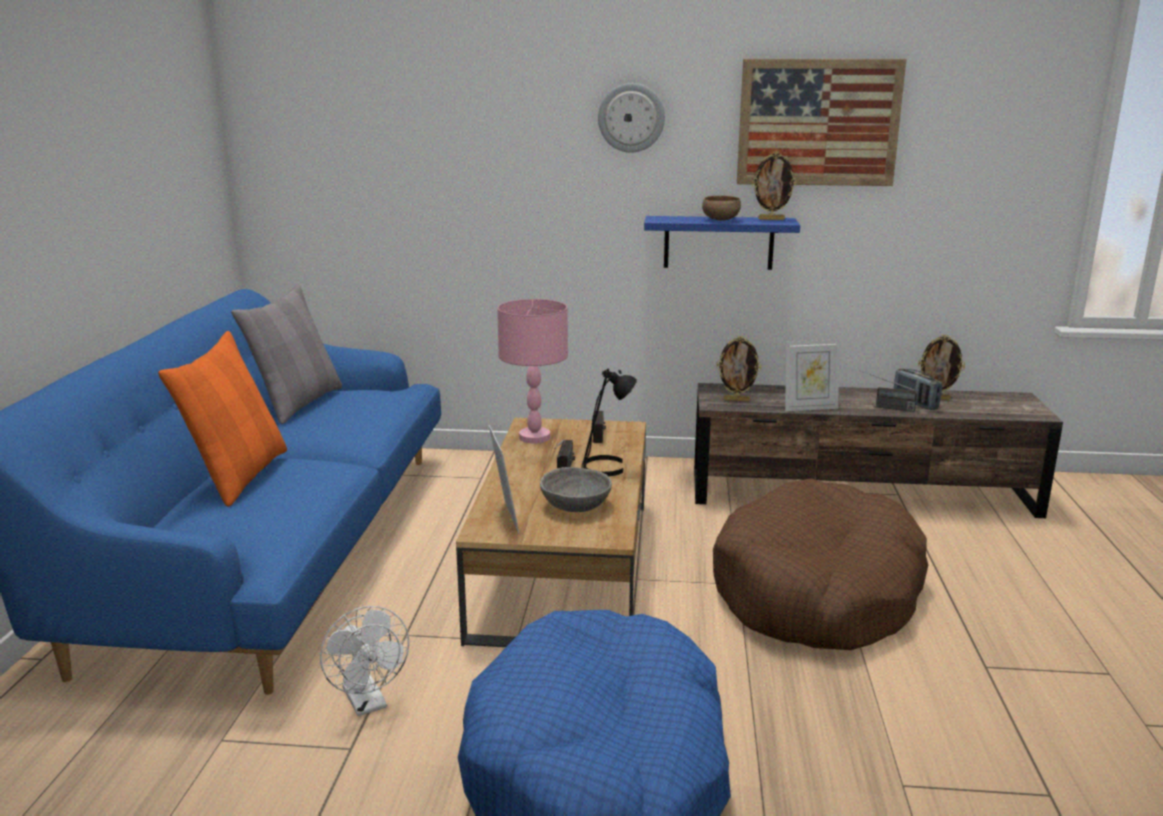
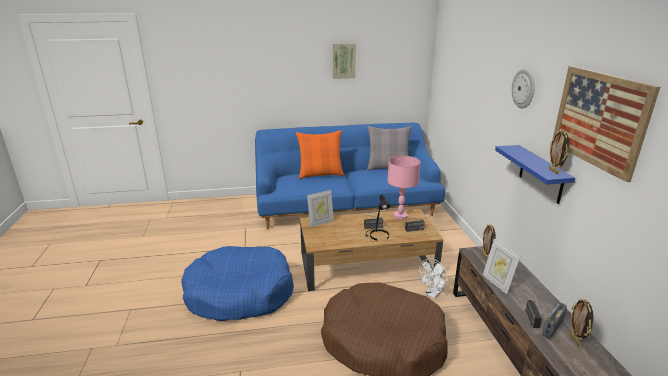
camera: 75 degrees right, 5 degrees up
white fan [320,606,409,716] -> white fan moved to [419,258,448,298]
grey bowl [540,467,612,512] -> none
brown bowl [702,196,741,220] -> none
none -> picture [333,43,356,79]

